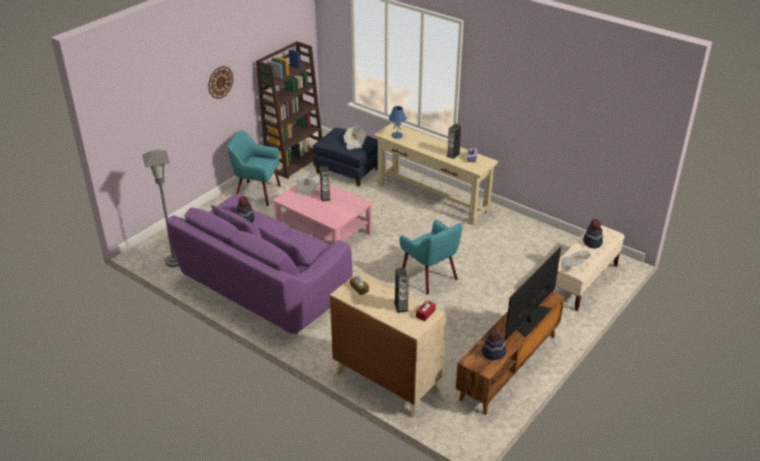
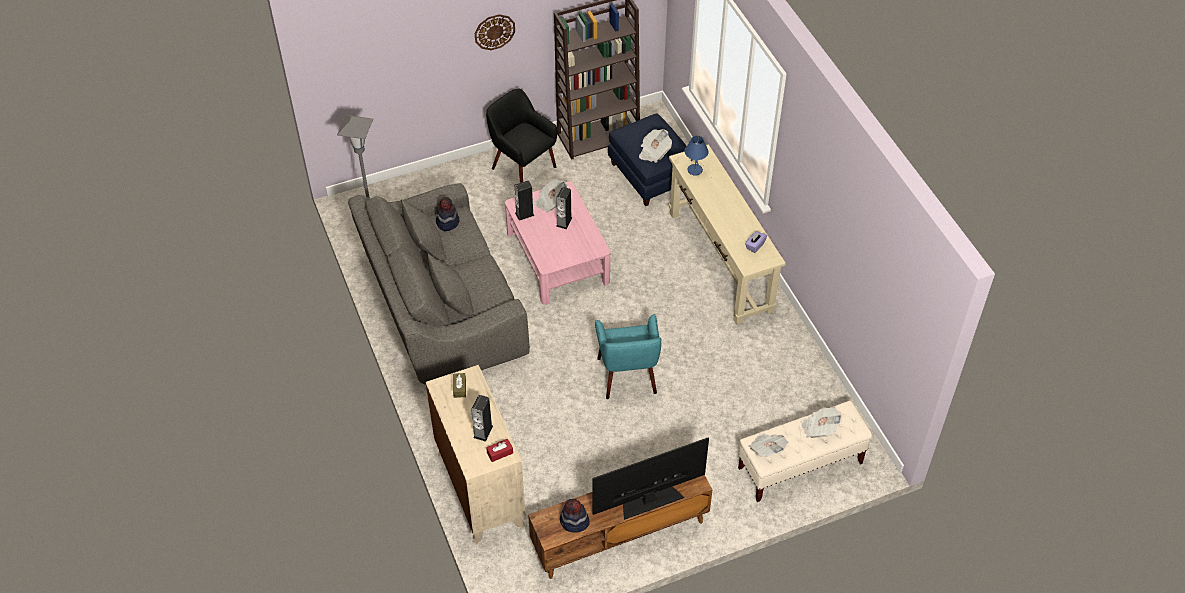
camera: 30 degrees right, 15 degrees up
purple sofa [166,194,353,334] -> grey sofa [348,183,530,385]
turquoise armchair [228,130,281,206] -> black armchair [486,88,557,183]
speaker [447,123,461,159] -> speaker moved to [515,180,535,221]
hat [583,219,603,248] -> newspaper [801,408,842,438]

